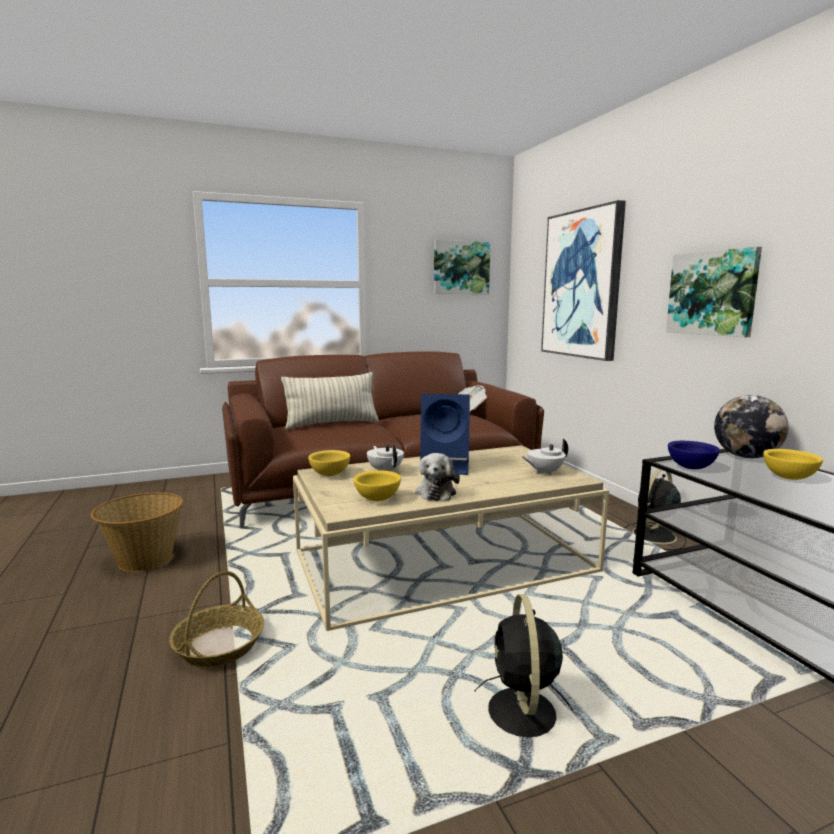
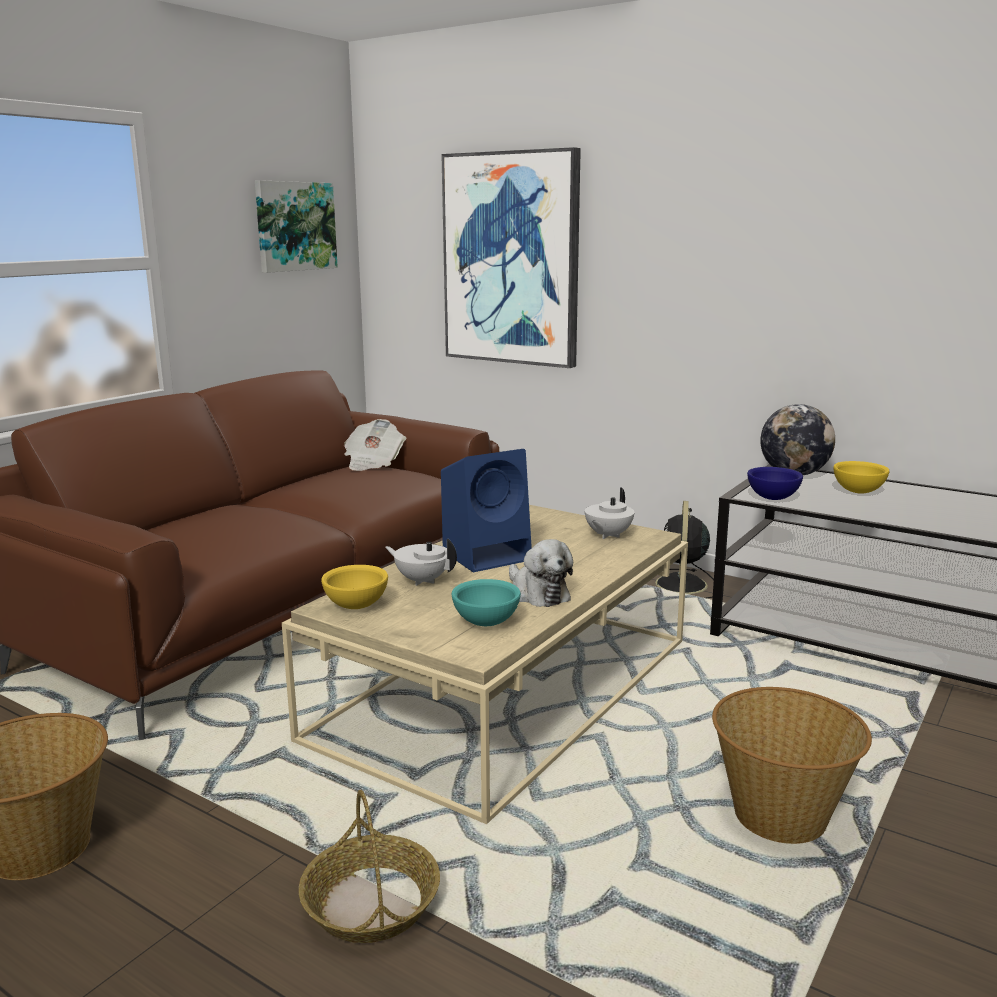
camera: 35 degrees left, 5 degrees up
pillow [281,372,379,430] -> none
yellow bowl [353,470,401,501] -> turquoise bowl [452,579,521,626]
black fan [474,594,573,738] -> basket [712,687,872,844]
picture [666,247,762,337] -> none

